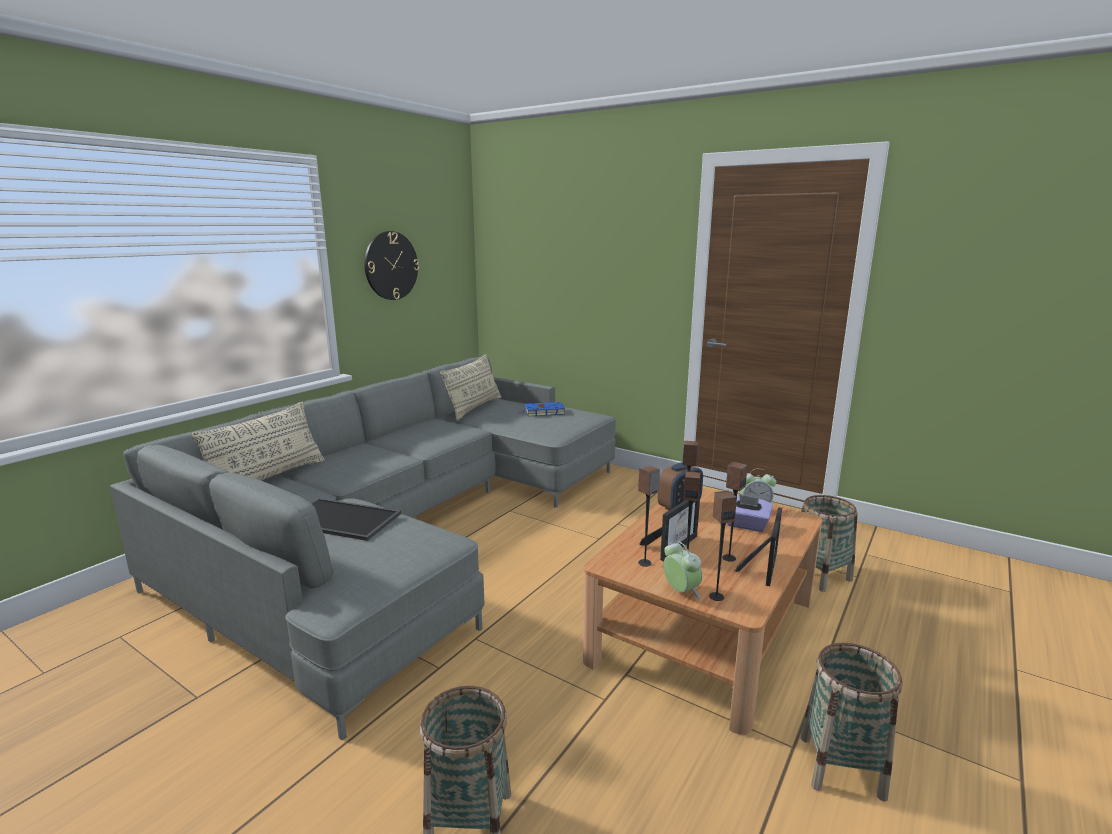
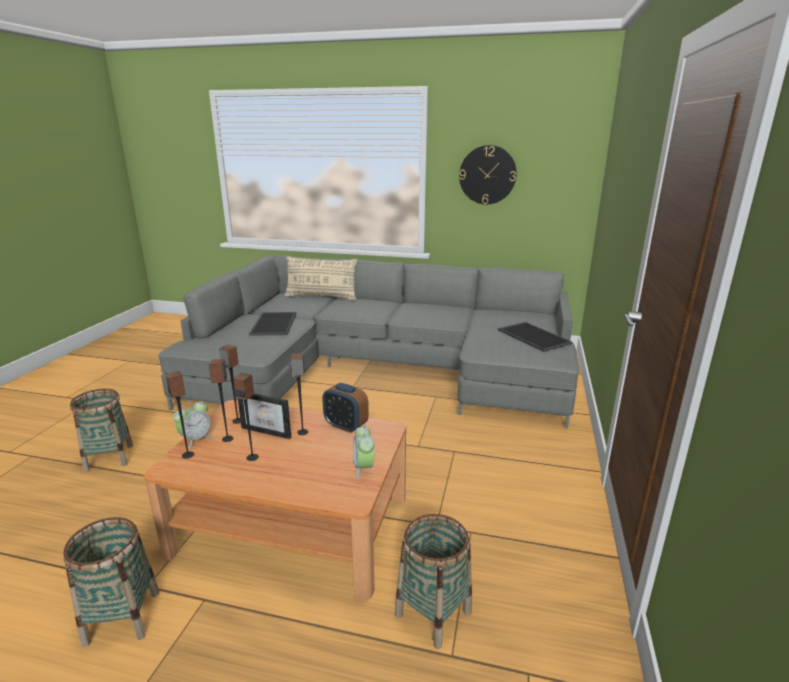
camera: 70 degrees right, 5 degrees up
beige pillow [440,354,501,421] -> none
blue book [518,402,565,416] -> tray [498,322,572,352]
purple tissue box [727,494,773,532] -> none
picture frame [735,507,782,586] -> none

